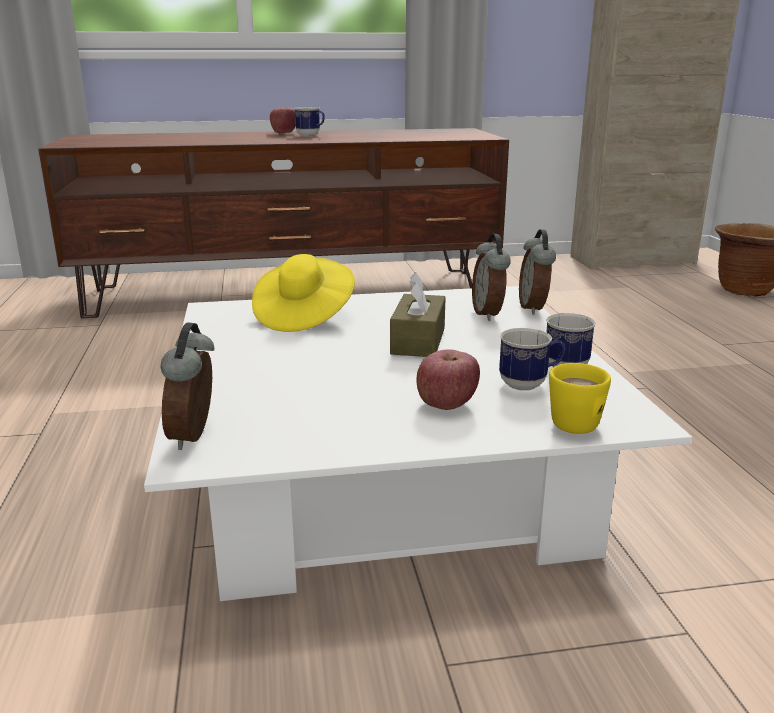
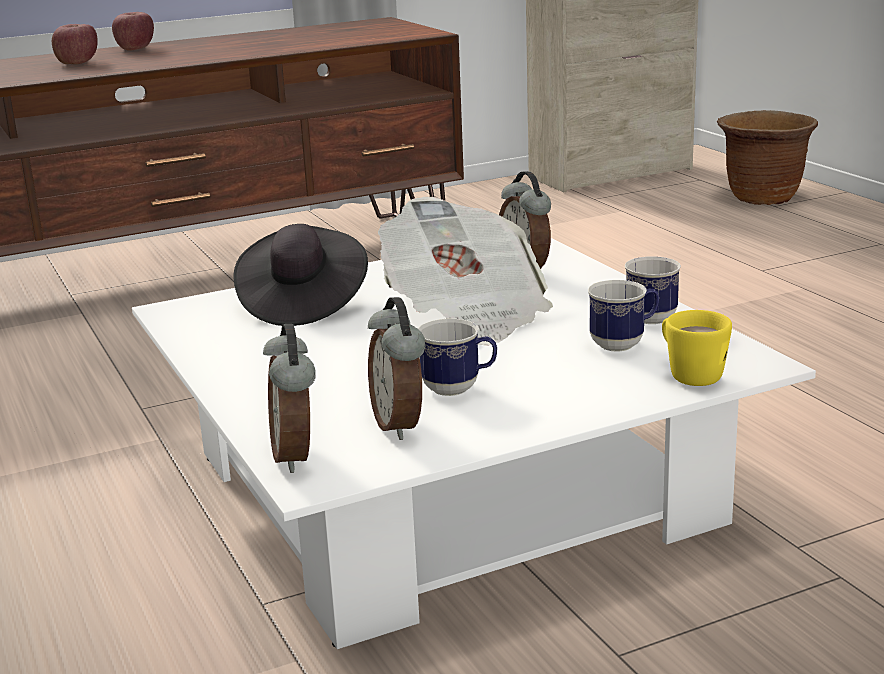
camera: 15 degrees left, 0 degrees up
yellow hat [252,254,355,332] -> black hat [234,224,368,326]
mug [294,107,325,136] -> mug moved to [418,319,497,396]
brown tissue box [390,272,446,357] -> newspaper [378,197,553,346]
apple [417,350,480,410] -> apple moved to [52,24,98,65]
alarm clock [519,229,556,314] -> alarm clock moved to [368,297,425,440]

